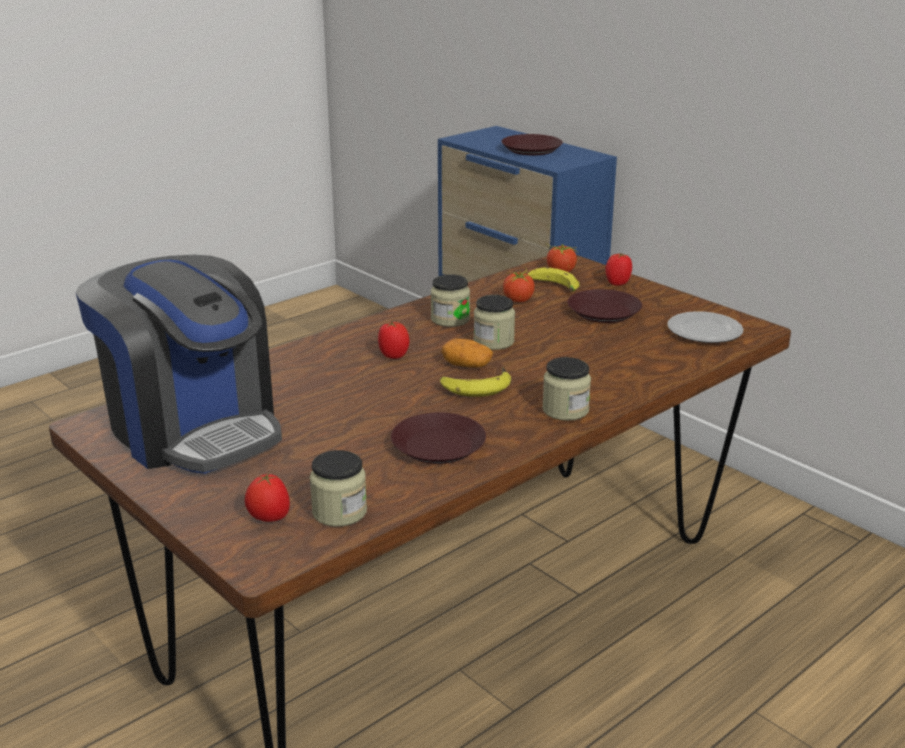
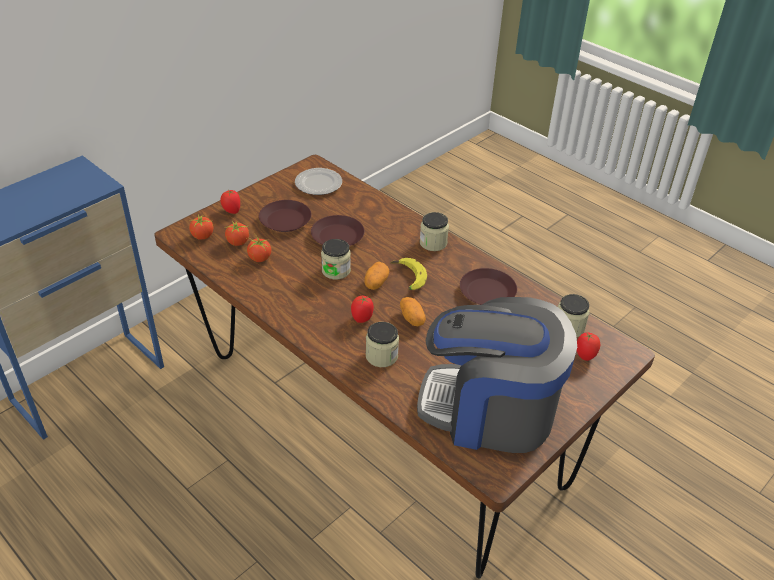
camera: 95 degrees left, 15 degrees up
coffee machine [75,255,282,474] -> coffee machine turned 120 degrees counterclockwise [417,297,577,453]
jar [431,274,470,327] -> jar moved to [366,322,399,367]
brown plate [502,134,563,155] -> brown plate moved to [311,215,364,246]
banana [528,268,579,292] -> tomato [224,221,249,246]
none -> potato [400,297,426,326]

